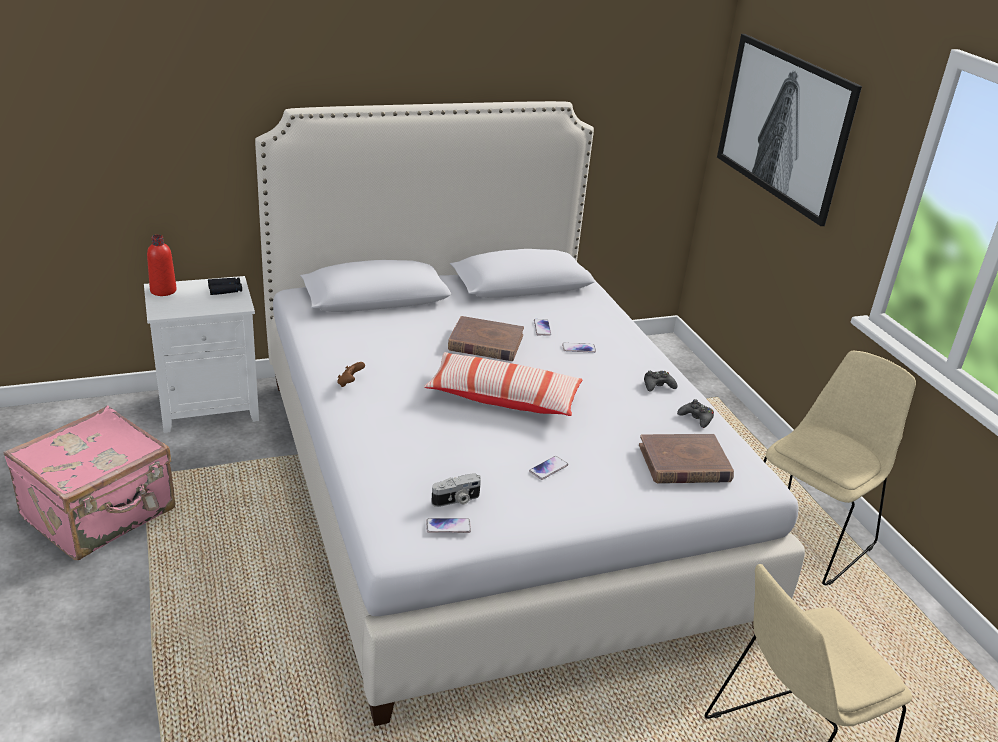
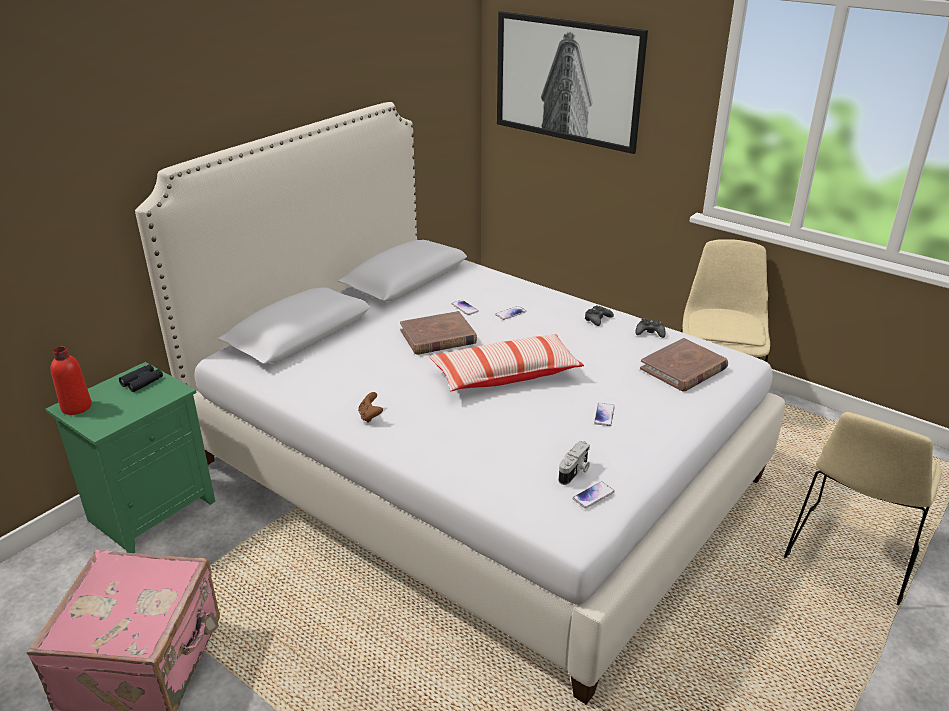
camera: 30 degrees left, 0 degrees up
white nightstand [144,276,259,433] -> green nightstand [45,362,215,553]

